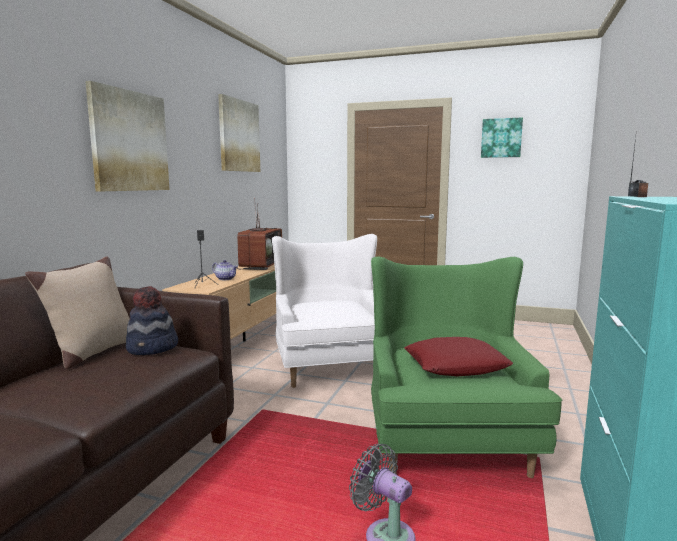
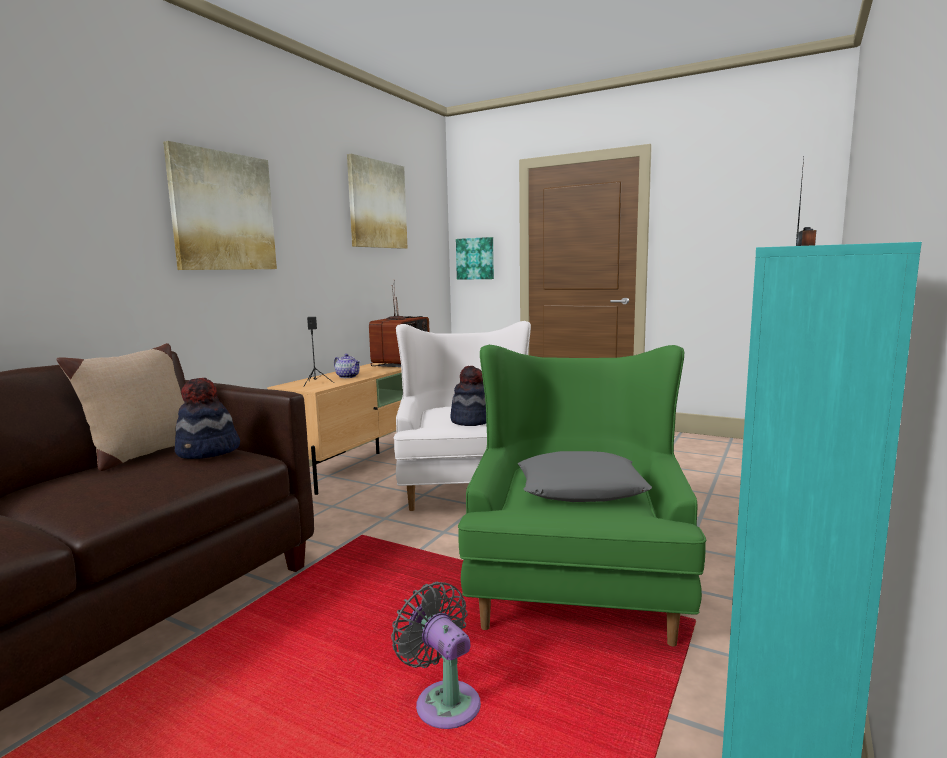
camera: 10 degrees right, 0 degrees up
red pillow [404,337,513,376] -> grey pillow [518,451,652,502]
picture [481,117,523,158] -> picture moved to [456,237,494,280]
none -> hat [450,366,486,426]

